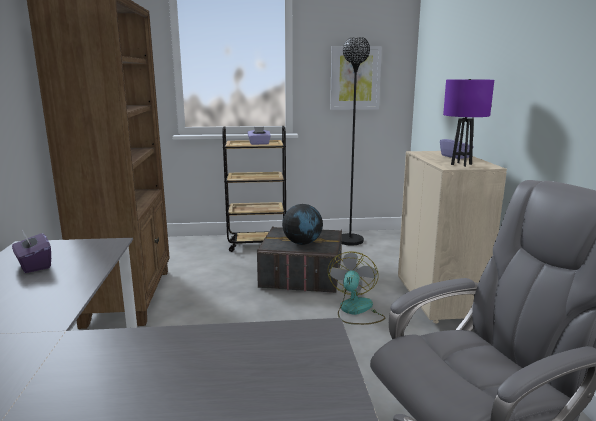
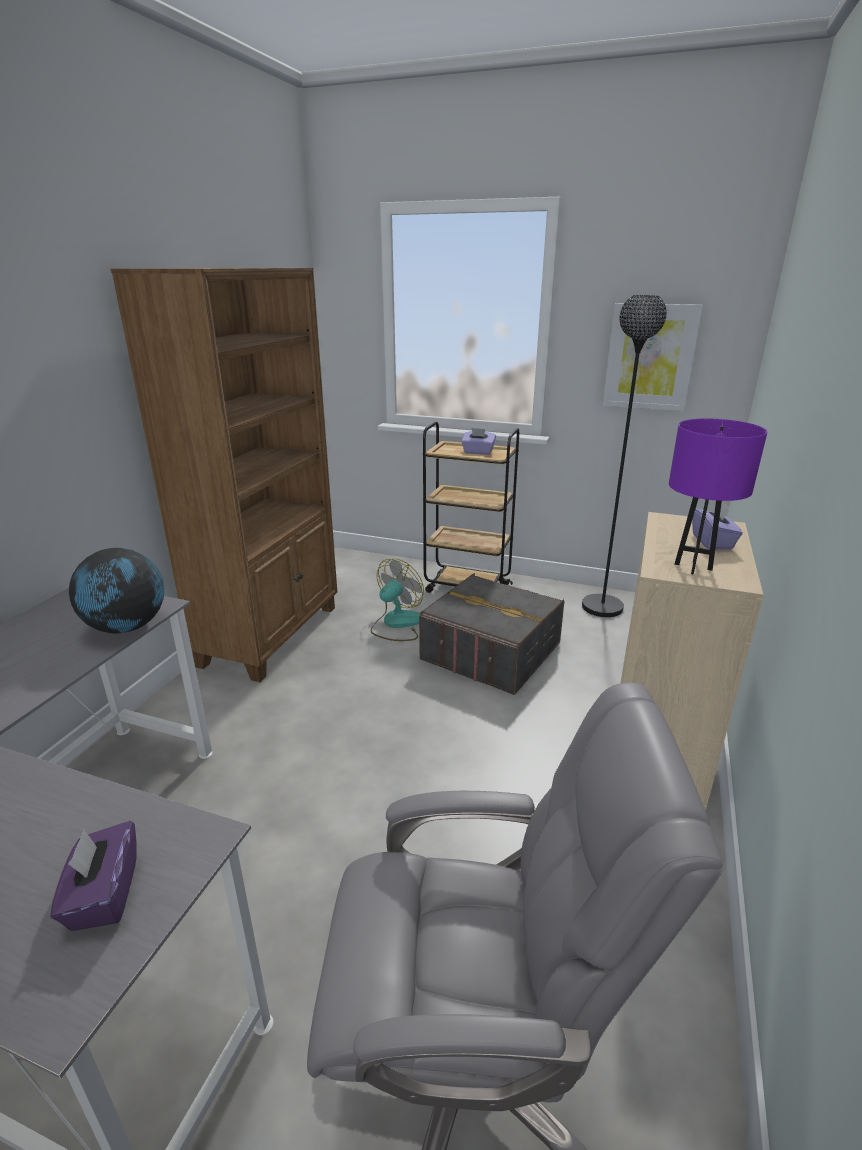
camera: 25 degrees right, 10 degrees up
purple tissue box [12,230,51,273] -> purple tissue box moved to [50,821,137,931]
globe [282,204,323,245] -> globe moved to [69,548,164,633]
fan [328,251,386,325] -> fan moved to [371,559,424,641]

